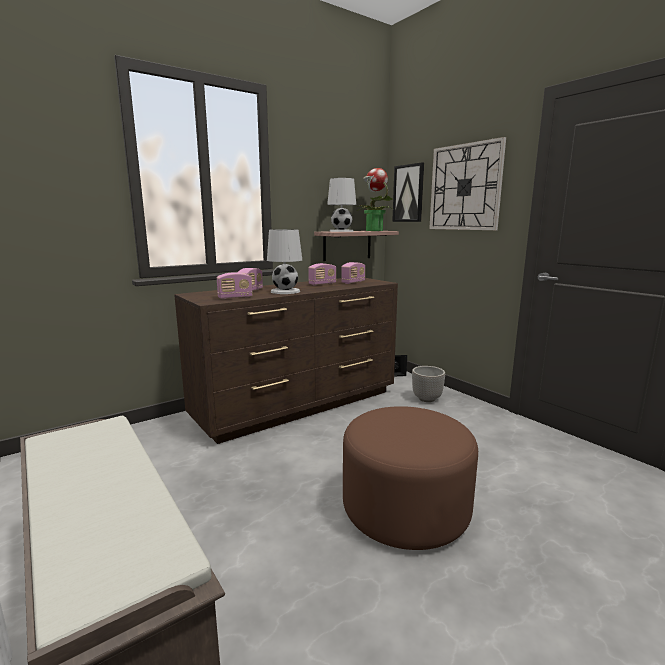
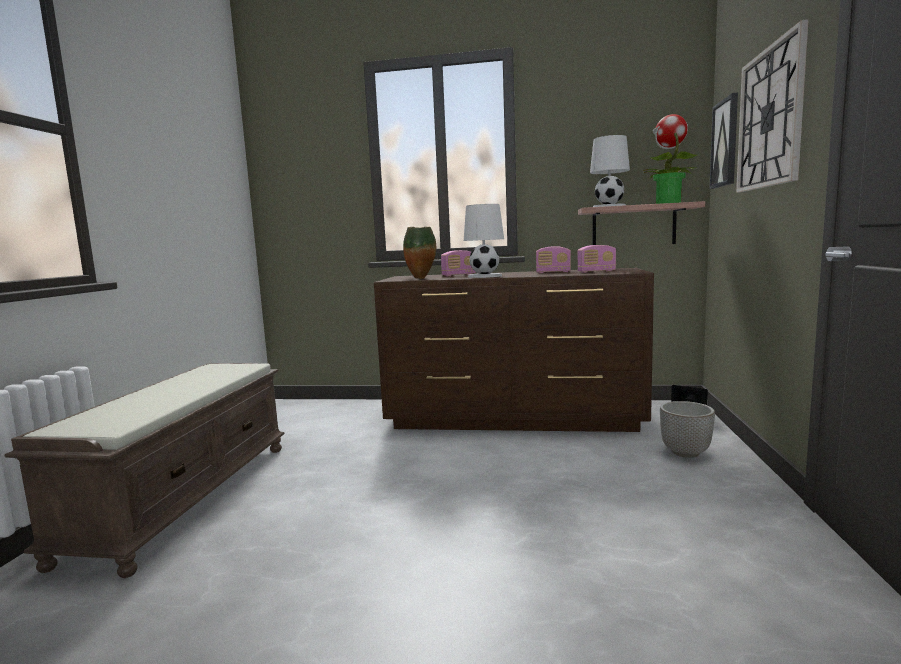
camera: 45 degrees right, 5 degrees down
radio [217,272,252,299] -> vase [403,227,436,279]
brown ottoman [343,406,478,550] -> none

